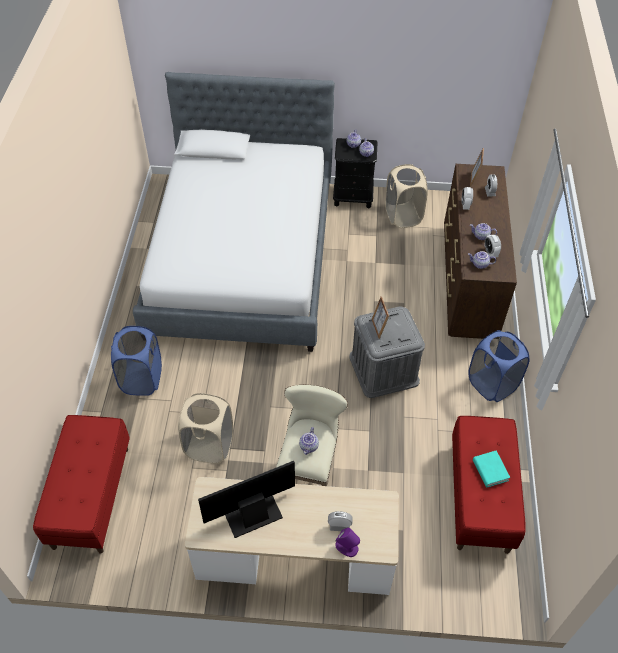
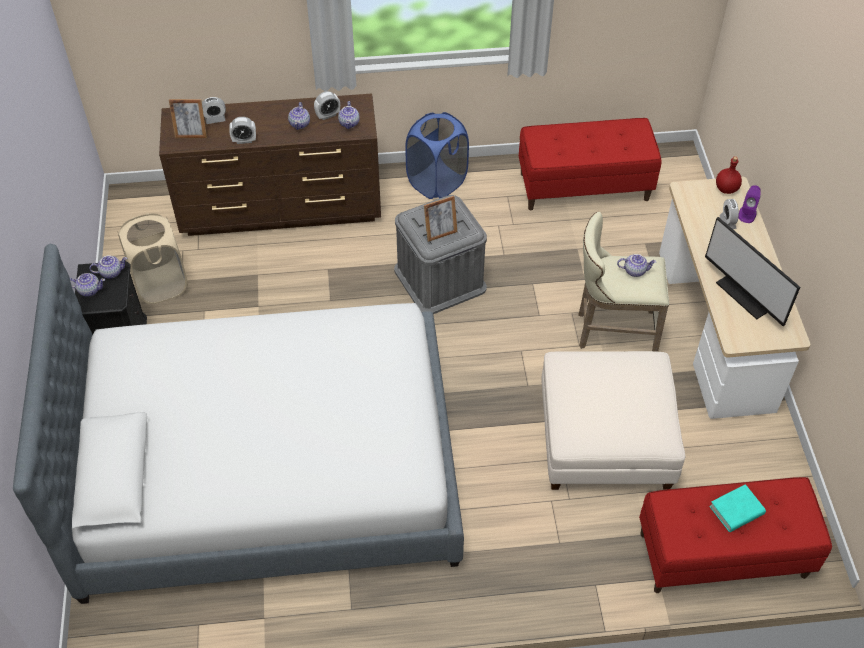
camera: 100 degrees left, 0 degrees up
blue laundry basket [111,326,162,396] -> none
beige laundry basket [178,393,233,464] -> white ottoman [541,351,685,490]
turquoise book [473,451,510,487] -> turquoise book moved to [709,484,766,532]
none -> red bottle [716,156,742,194]

